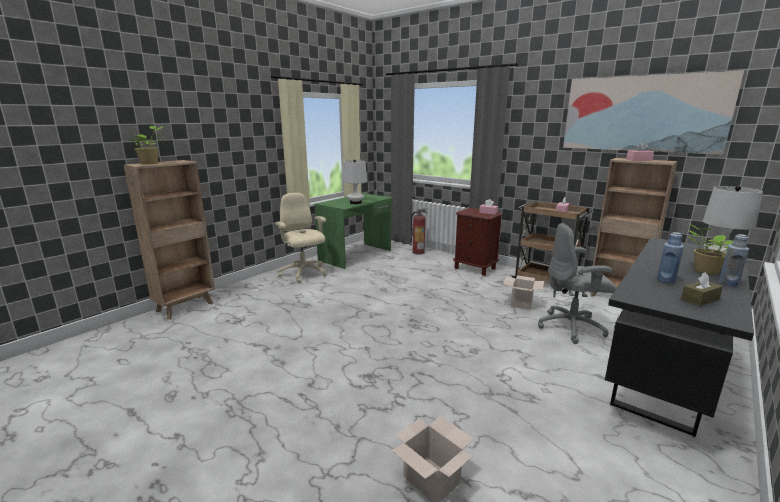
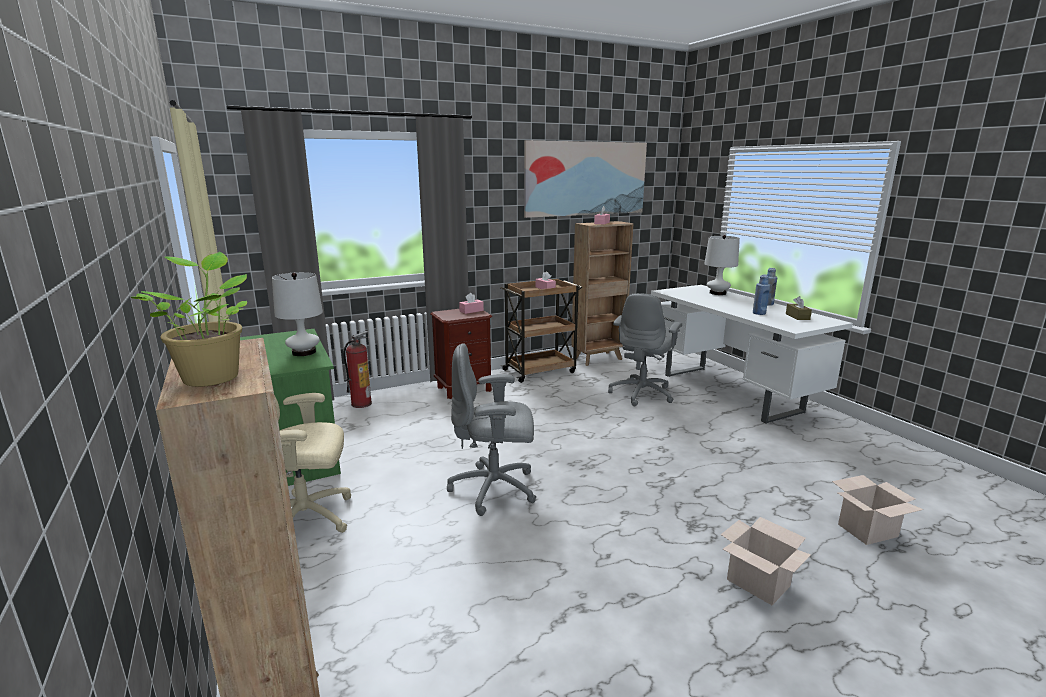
camera: 65 degrees left, 0 degrees up
cardboard box [503,276,544,310] -> cardboard box moved to [721,517,811,605]
black desk [605,238,754,437] -> white desk [651,285,853,424]
potted plant [688,224,733,274] -> none
none -> grey office chair [447,343,537,516]

